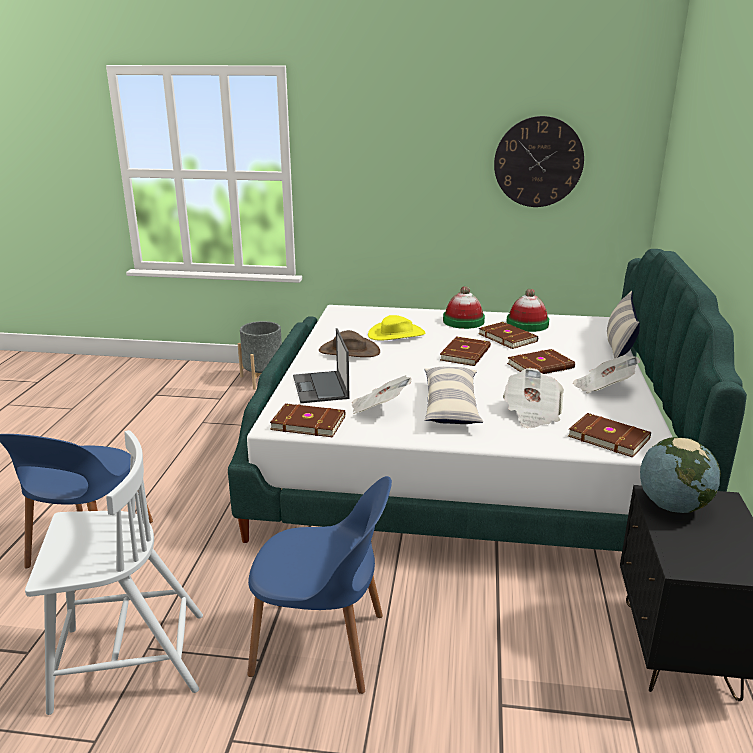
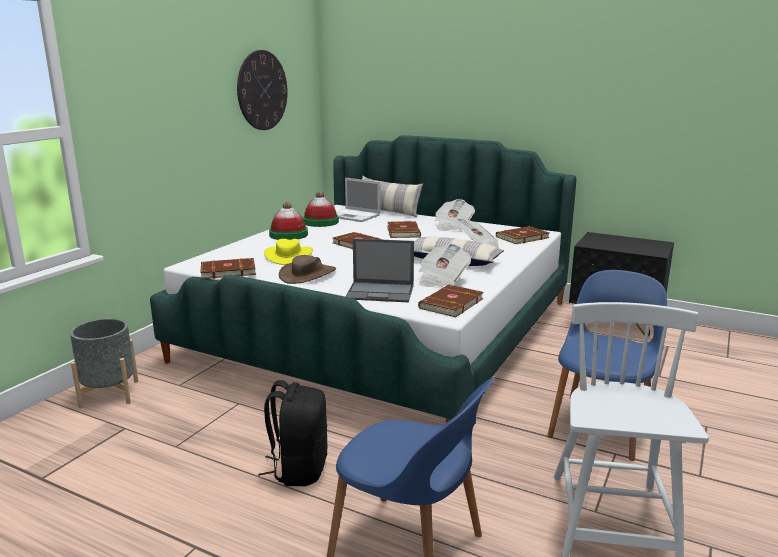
camera: 70 degrees left, 5 degrees down
brown book [478,322,538,349] -> brown book moved to [200,258,256,279]
globe [640,437,721,513] -> none
none -> black backpack [258,380,327,486]
none -> laptop [336,178,381,222]

